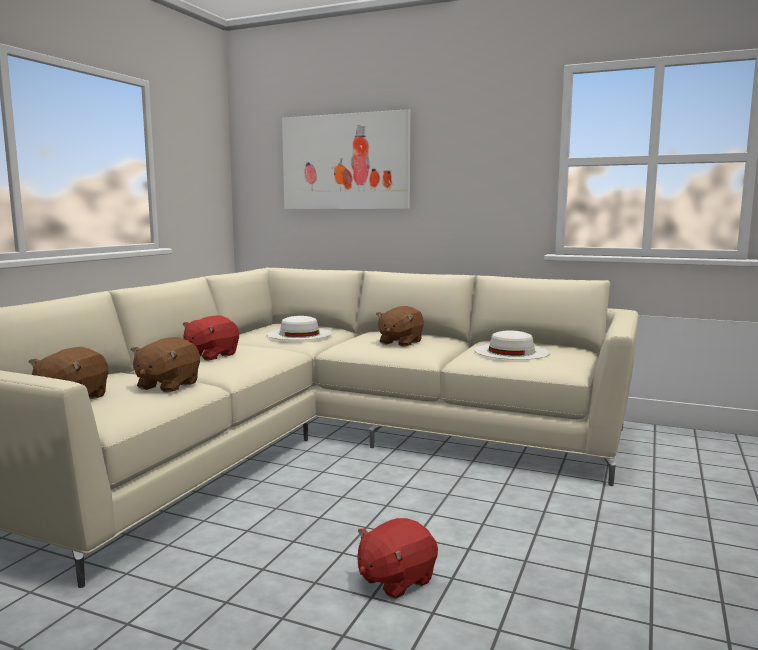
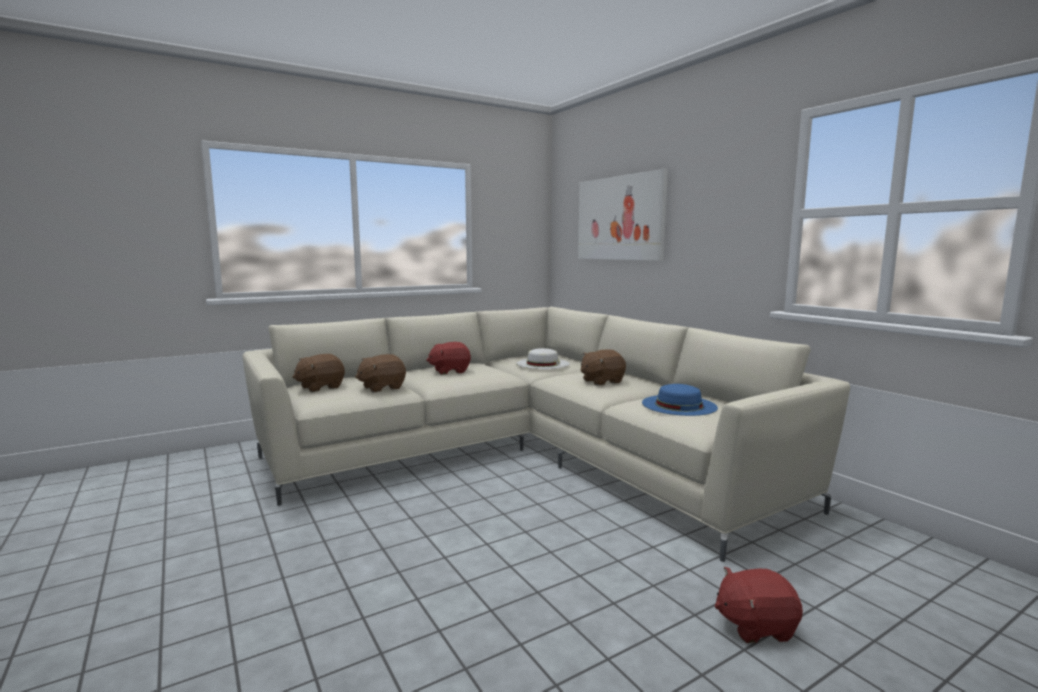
camera: 35 degrees right, 0 degrees up
red plush toy [358,518,438,599] -> red plush toy moved to [715,567,803,643]
white hat [474,330,550,360] -> blue hat [642,384,718,416]

